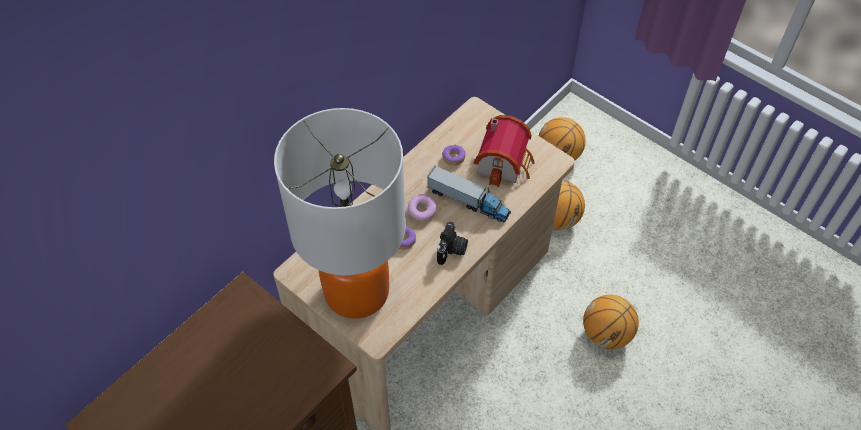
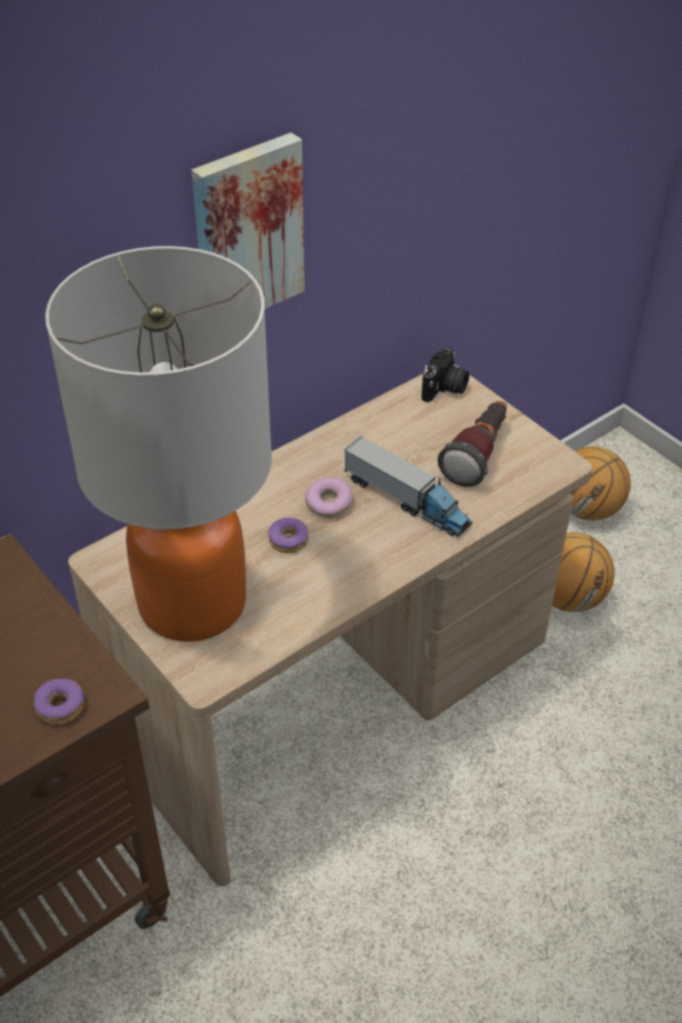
camera: 10 degrees right, 10 degrees down
camera [437,222,468,265] -> camera moved to [421,347,469,402]
donut [442,145,466,166] -> donut moved to [33,679,84,725]
toy house [474,115,535,187] -> flashlight [438,401,507,487]
basketball [583,295,639,349] -> none
none -> picture [191,133,305,309]

